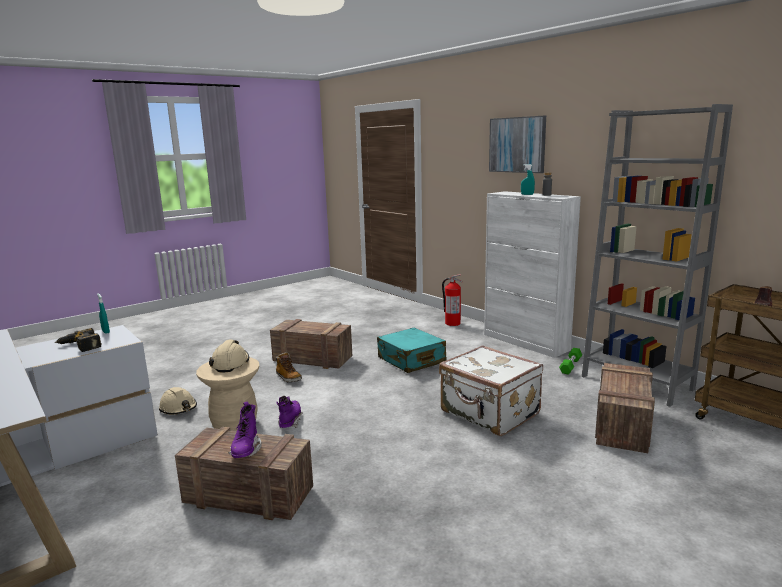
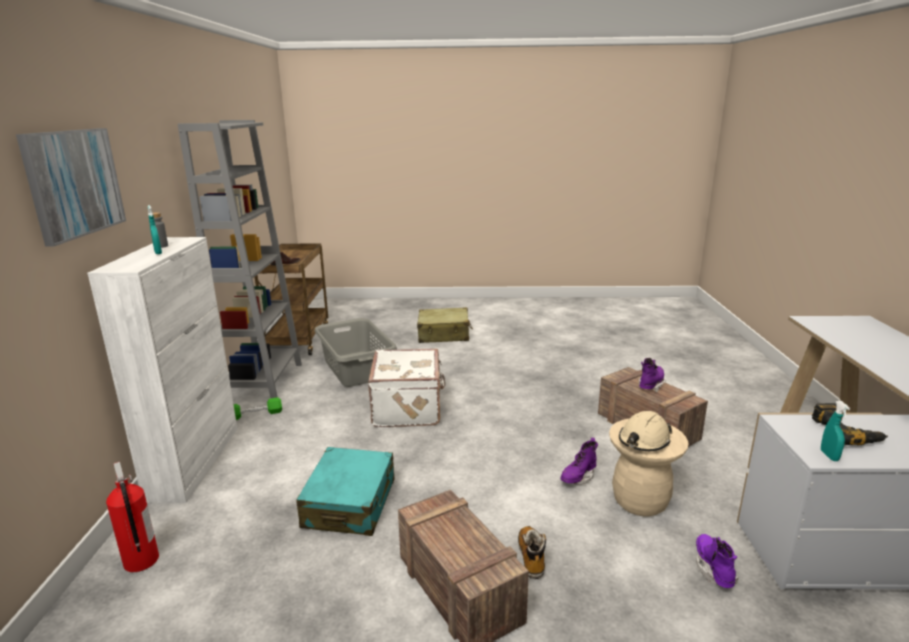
camera: 140 degrees left, 5 degrees up
beige hard hat [159,387,197,415] -> purple boot [696,534,738,588]
crate [595,363,655,453] -> grey laundry basket [315,318,397,387]
none -> beige suitcase [417,307,473,343]

